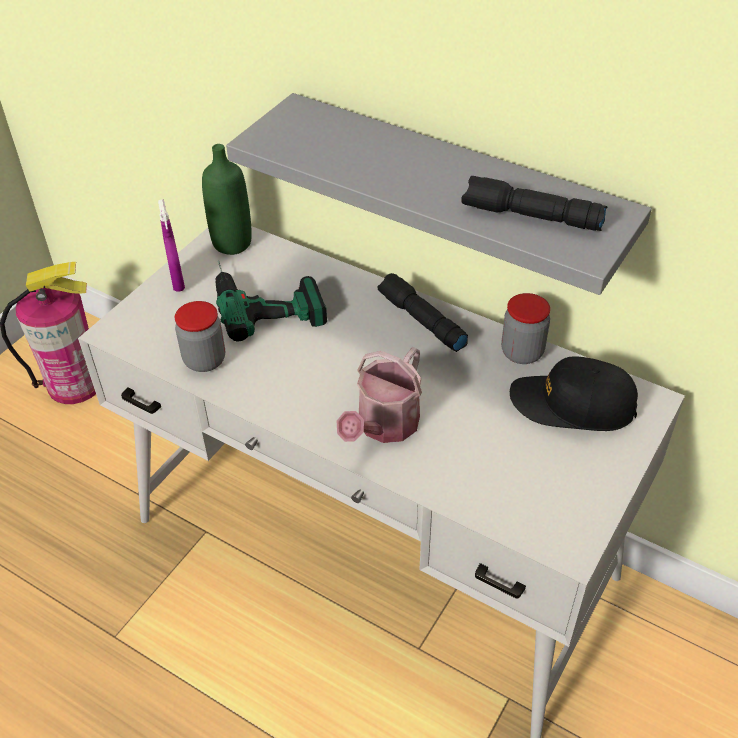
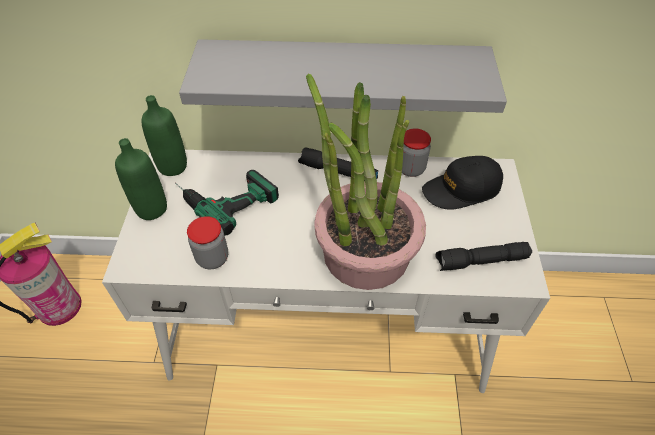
camera: 30 degrees left, 5 degrees up
purple spray bottle [158,199,185,292] -> green bottle [115,138,167,220]
watering can [337,347,422,443] -> potted plant [306,74,426,290]
black flashlight [461,176,608,231] -> black flashlight moved to [435,242,532,271]

